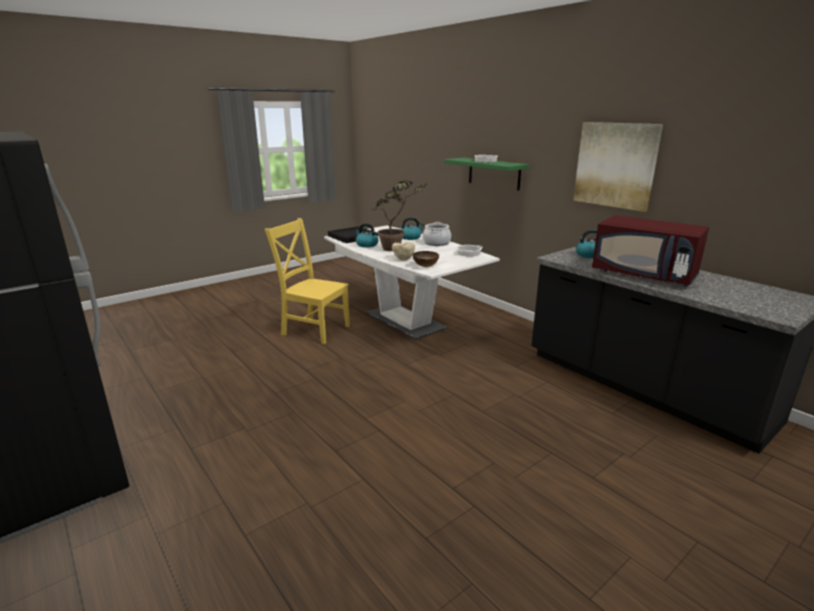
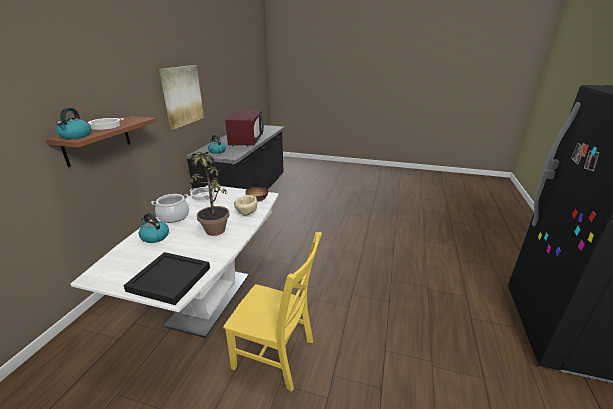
camera: 125 degrees left, 5 degrees up
yellow chair [264,218,350,344] -> yellow chair turned 60 degrees counterclockwise [223,232,322,392]
kettle [355,224,379,247] -> kettle moved to [56,108,91,139]
green shelf [444,158,530,190] -> brown shelf [45,116,157,167]

